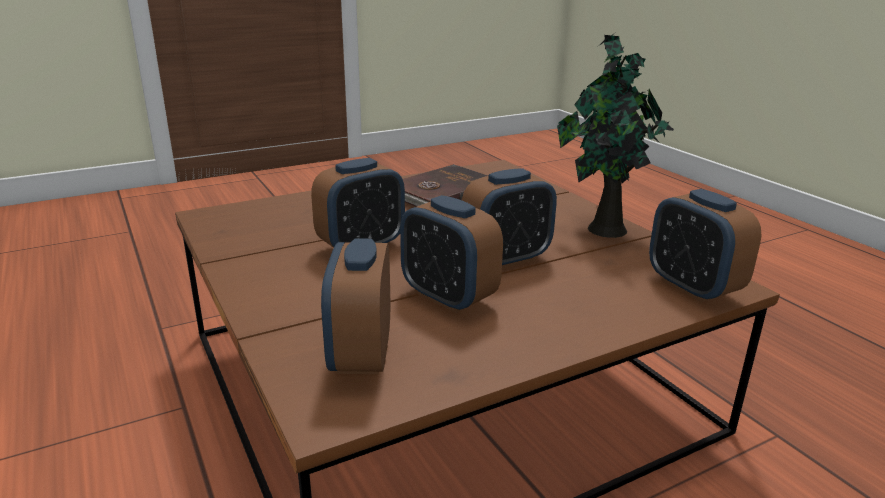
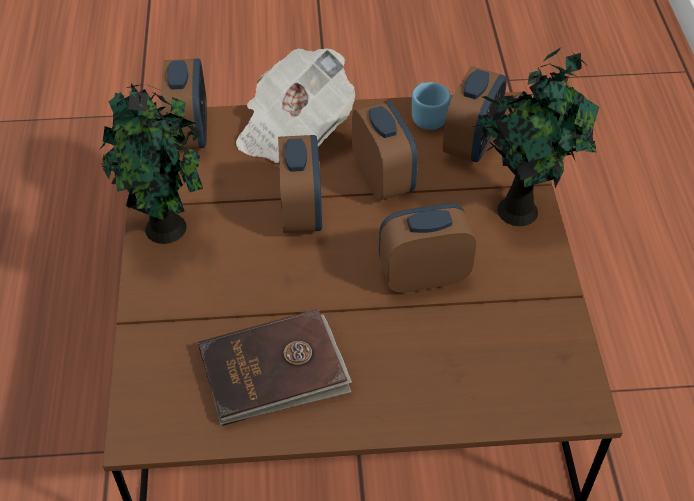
camera: 155 degrees left, 25 degrees up
alarm clock [462,168,557,268] -> alarm clock turned 90 degrees clockwise [278,135,322,233]
none -> newspaper [236,48,355,163]
none -> blue mug [412,82,451,130]
none -> potted plant [473,48,599,226]

